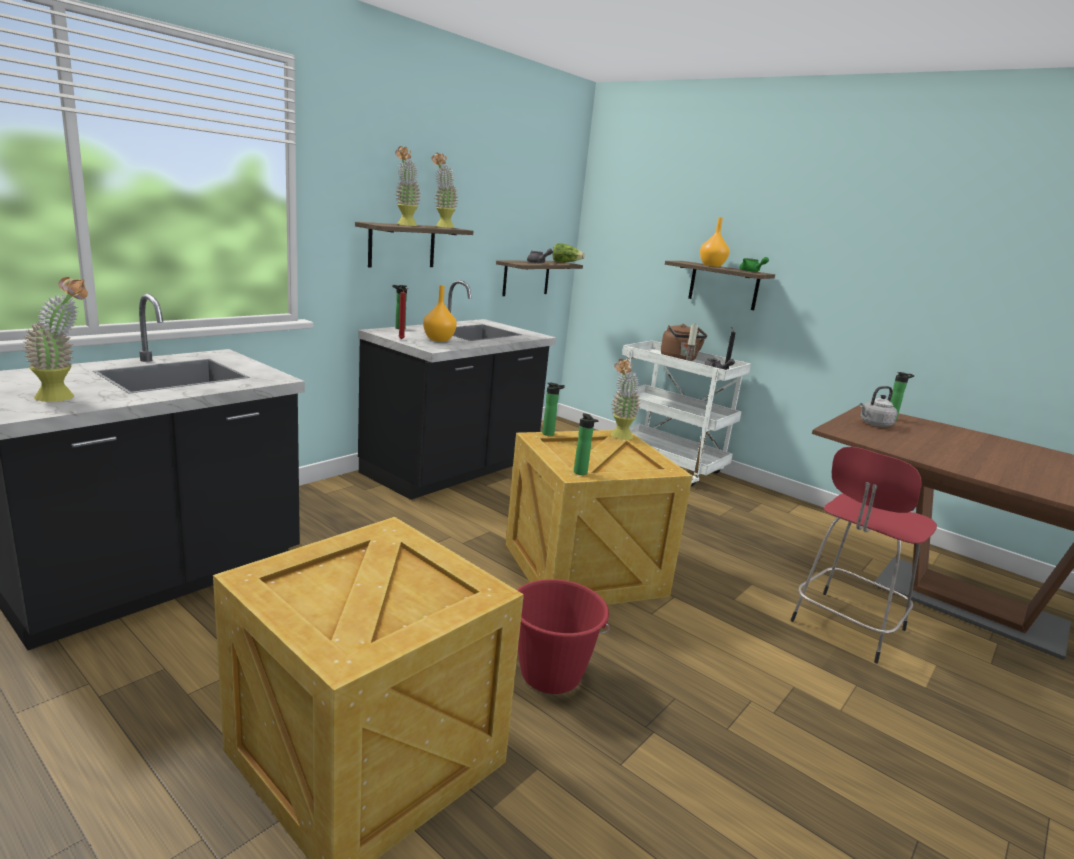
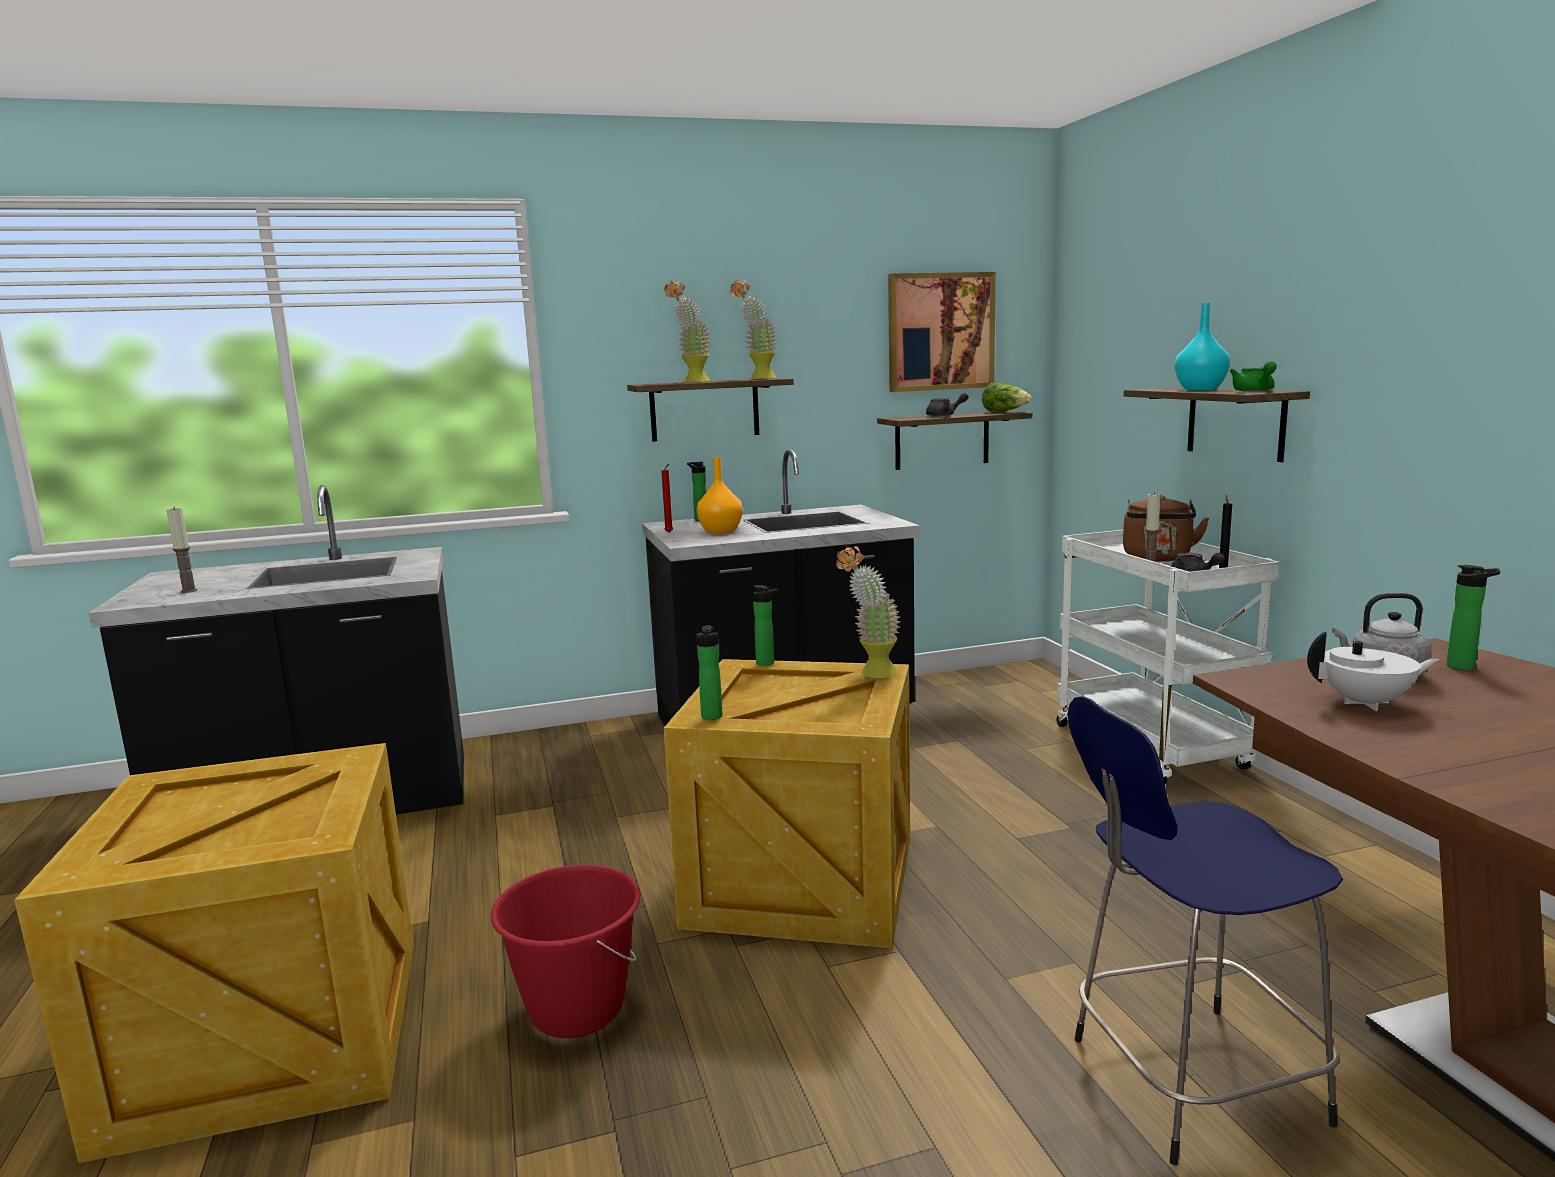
camera: 35 degrees right, 5 degrees down
potted plant [23,277,88,402] -> candle [166,506,197,593]
orange vase [700,217,729,267] -> turquoise vase [1174,303,1230,390]
red stool [790,447,937,664] -> blue stool [1068,696,1343,1165]
none -> picture [888,272,996,392]
none -> white teapot [1307,631,1440,711]

